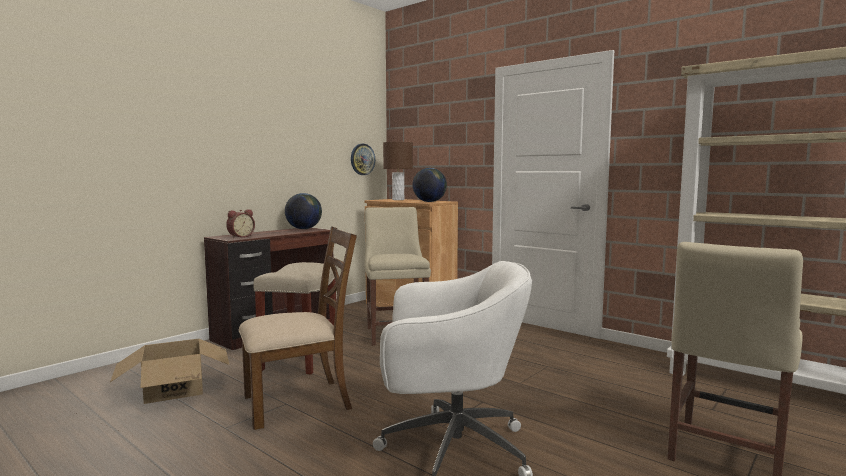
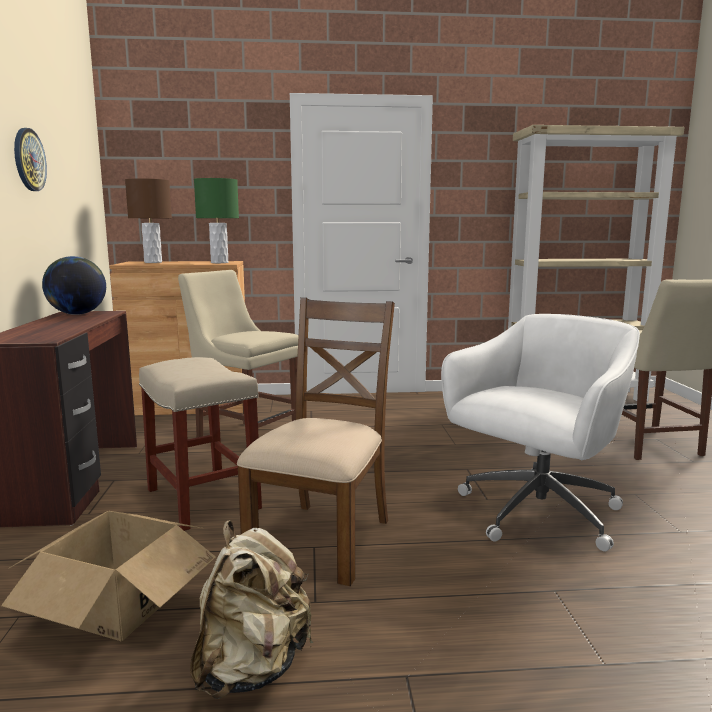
camera: 45 degrees left, 5 degrees up
alarm clock [226,209,255,238] -> none
wall clock [351,144,375,175] -> wall clock moved to [14,128,47,191]
globe [413,168,447,202] -> green table lamp [194,178,239,263]
none -> beige backpack [190,520,313,699]

